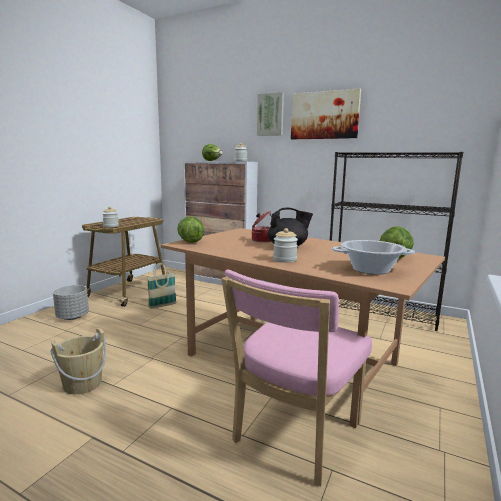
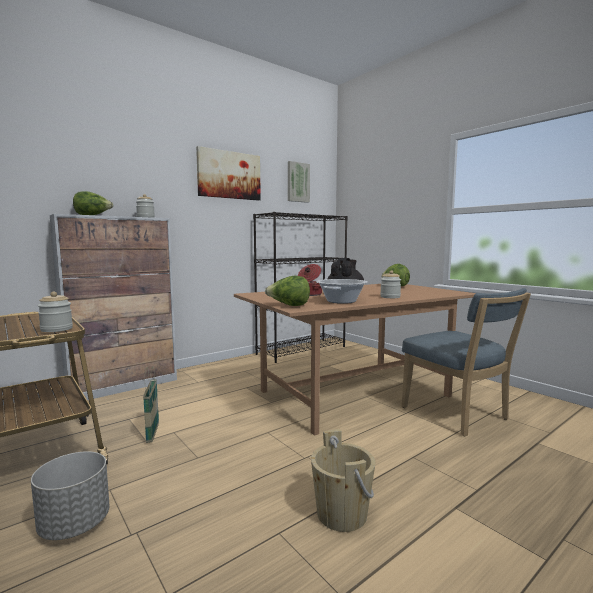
camera: 65 degrees left, 5 degrees down
pink chair [221,269,372,486] -> blue chair [402,288,531,436]
picture [257,92,284,136] -> picture moved to [288,161,310,203]
cooking pot [332,240,415,275] -> cooking pot moved to [316,279,368,304]

